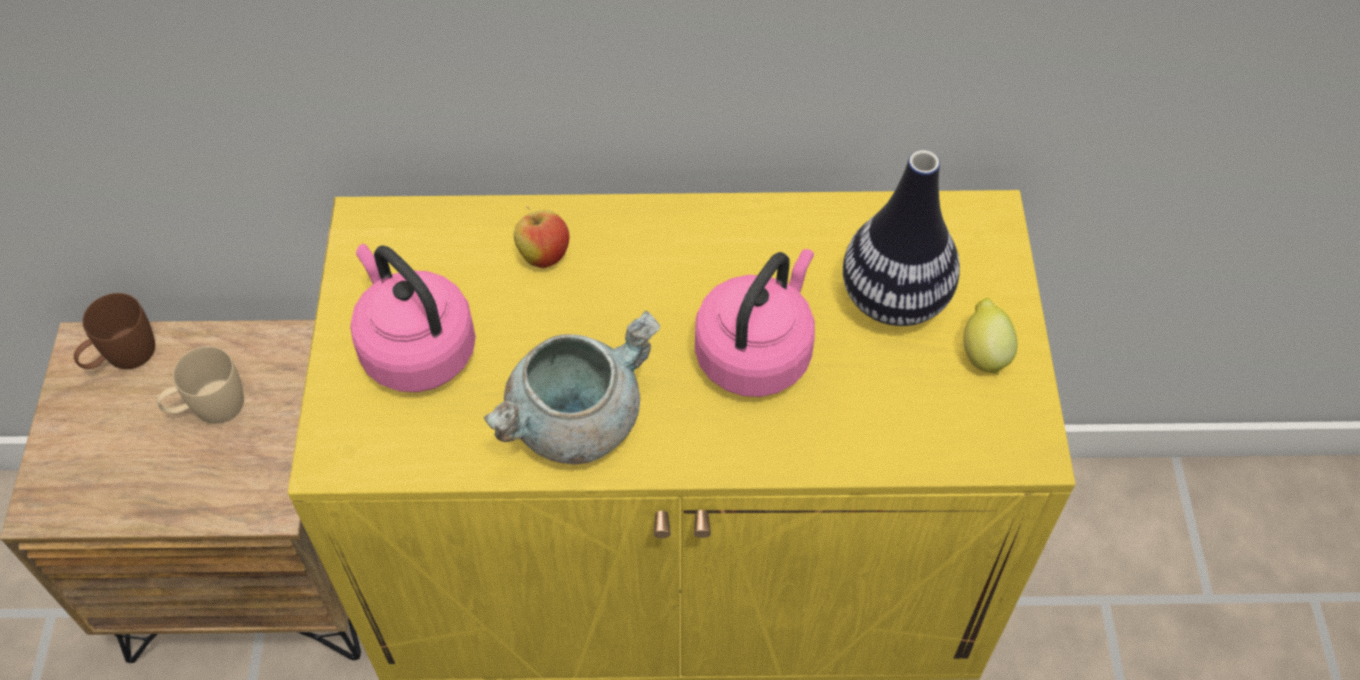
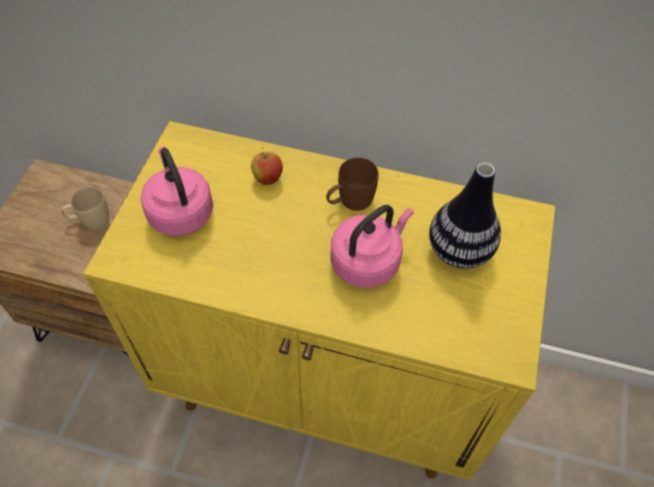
camera: 15 degrees right, 0 degrees up
brown mug [74,293,155,369] -> brown mug moved to [326,158,378,211]
grey cooking pot [483,310,660,465] -> none
lemon [963,298,1018,375] -> none

